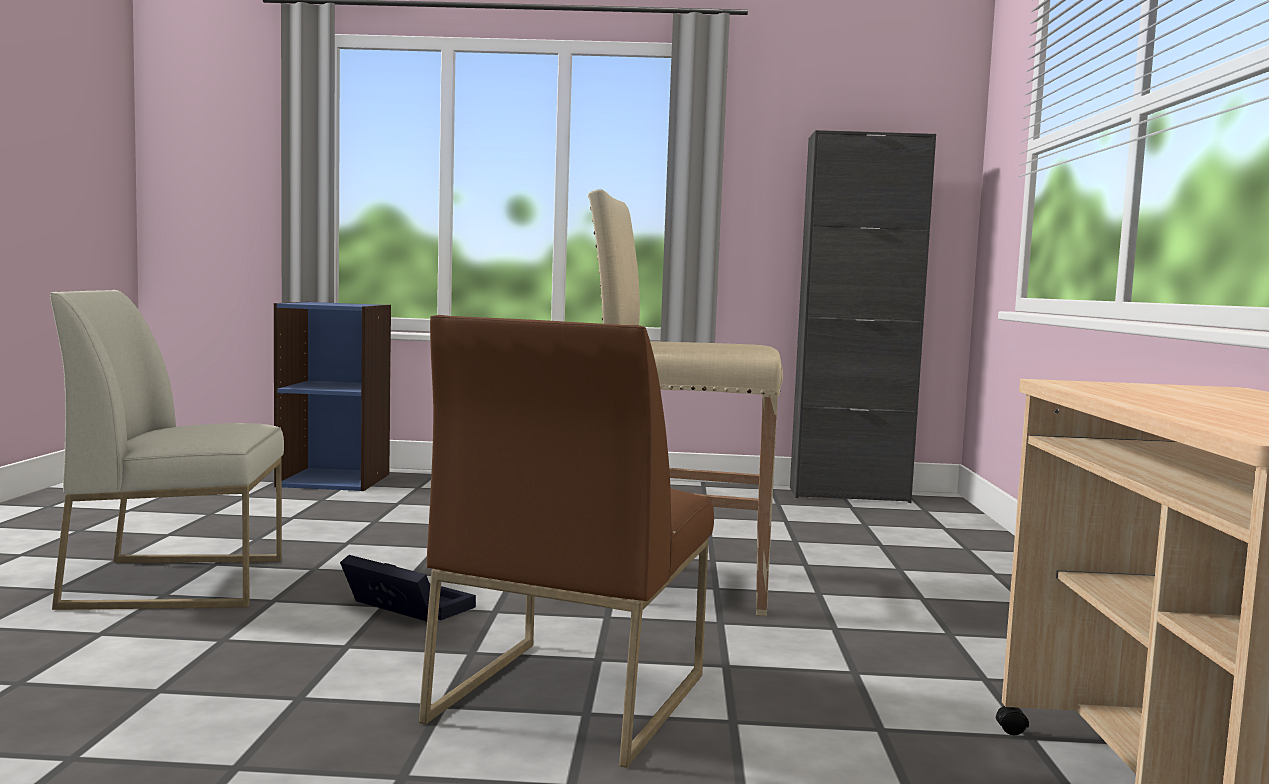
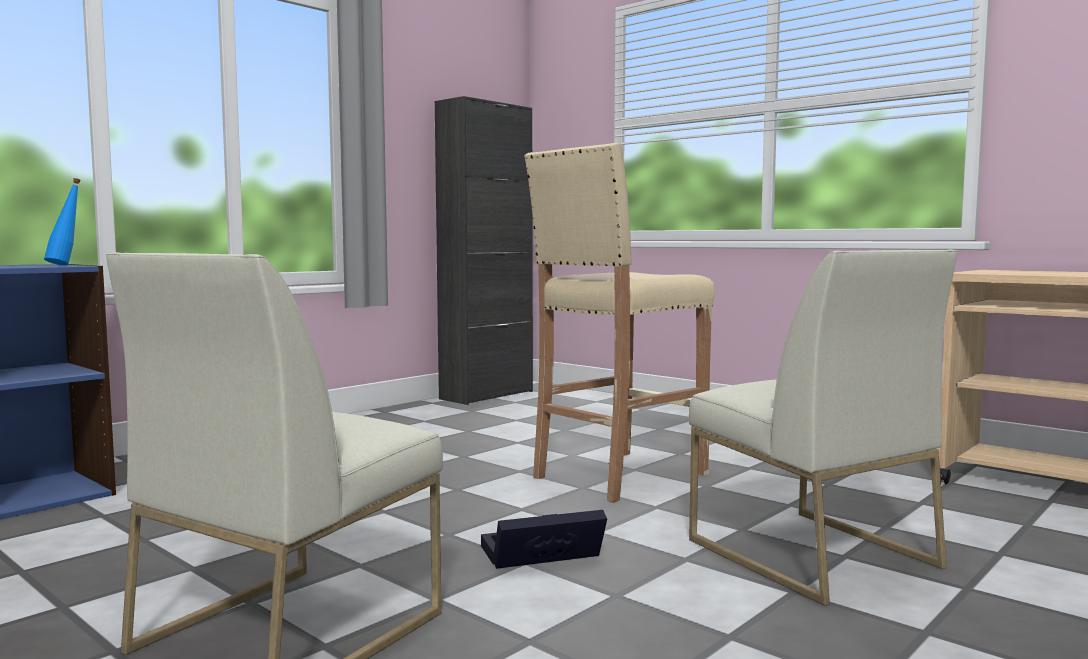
camera: 50 degrees left, 0 degrees up
brown chair [419,315,714,768] -> white chair [689,250,957,606]
none -> blue bottle [44,178,81,265]

